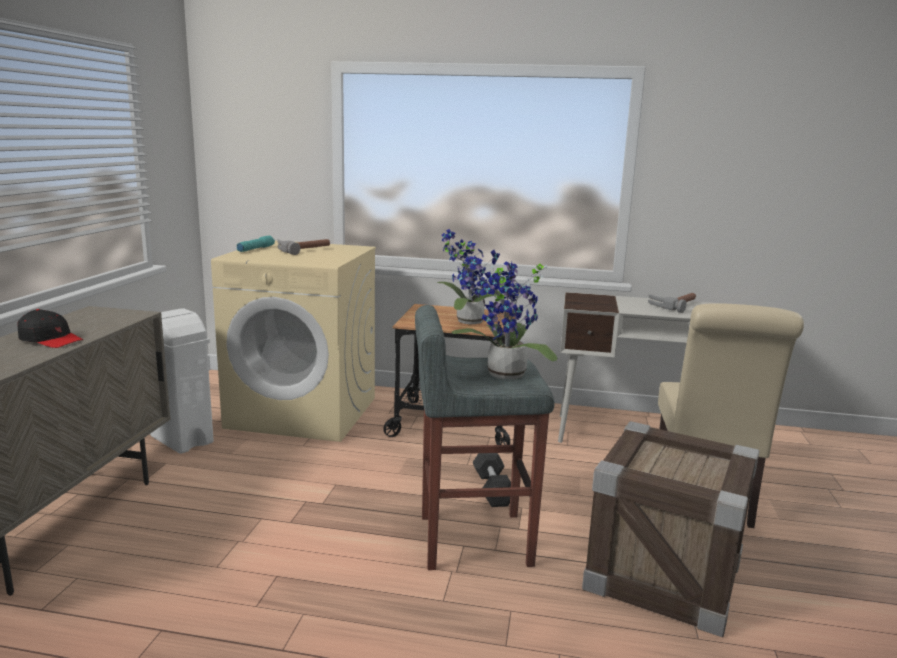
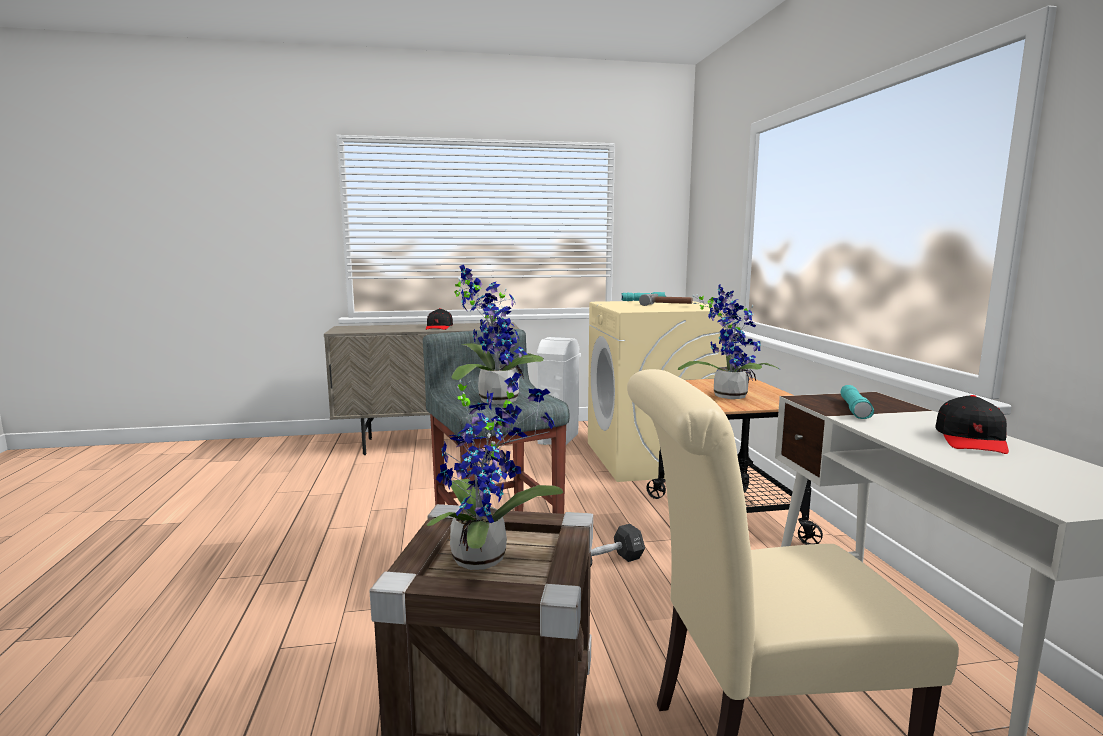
camera: 70 degrees right, 5 degrees down
hammer [648,293,696,313] -> black cap [935,395,1009,454]
none -> potted plant [427,372,563,570]
none -> turquoise flashlight [841,385,874,419]

